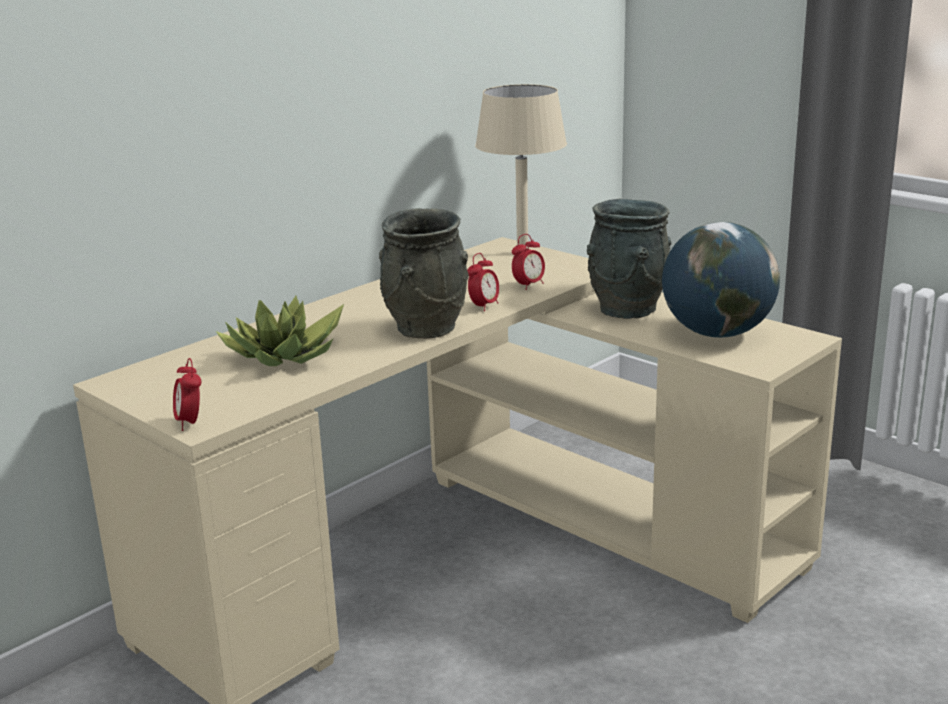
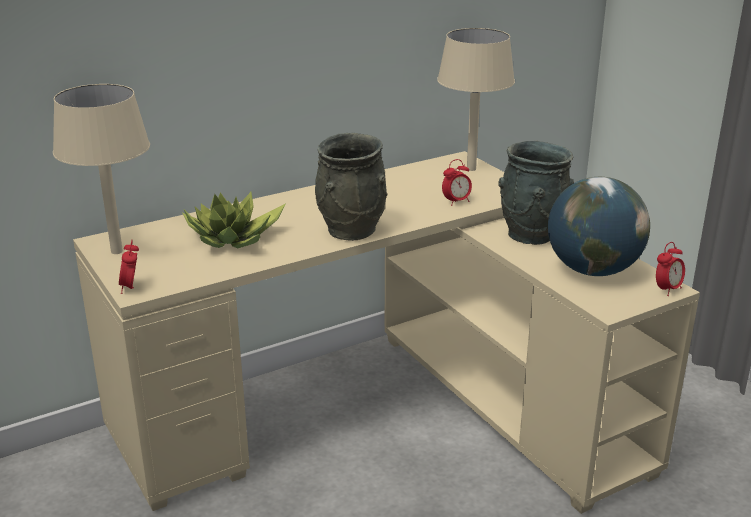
camera: 15 degrees right, 5 degrees up
alarm clock [467,253,499,311] -> alarm clock moved to [656,242,685,296]
none -> beige table lamp [53,84,150,254]

